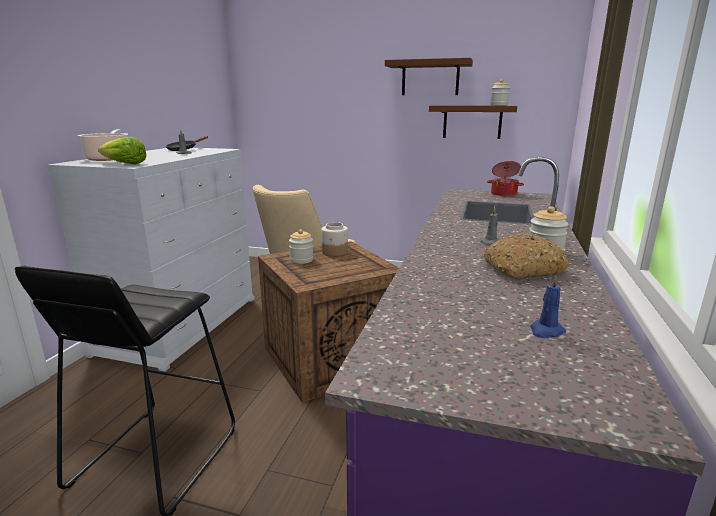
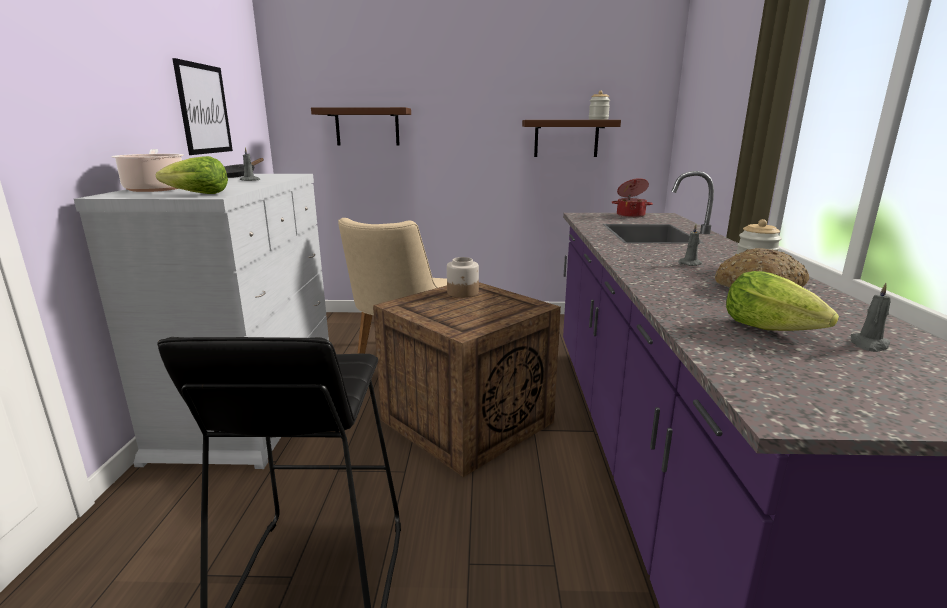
camera: 15 degrees left, 0 degrees up
jar [289,229,314,264] -> none
brown shelf [385,58,473,95] -> brown shelf moved to [311,107,411,145]
blue candle [530,275,566,338] -> grey candle [851,283,891,352]
none -> picture [172,58,233,155]
none -> lettuce [726,271,839,331]

